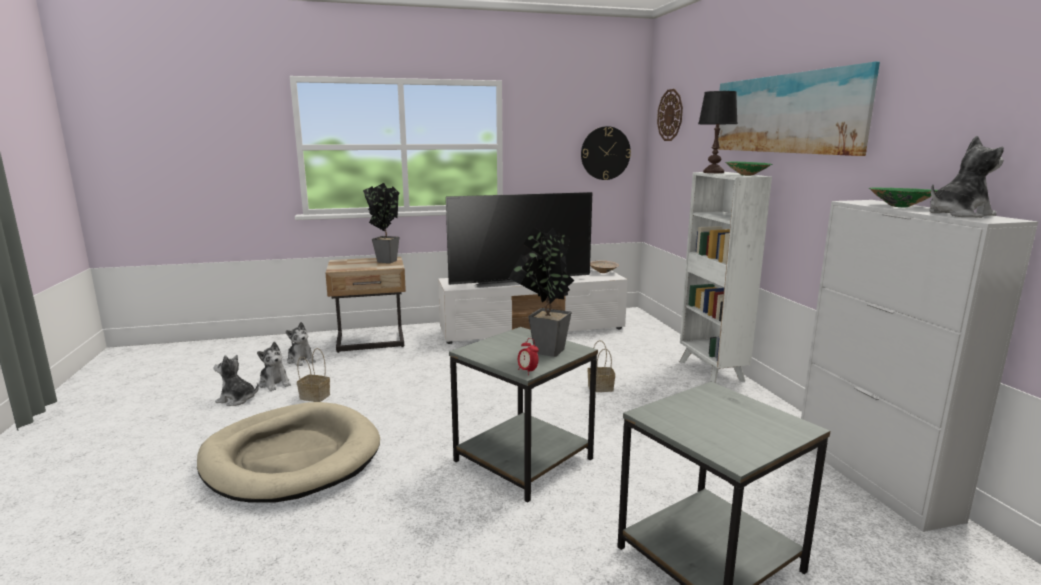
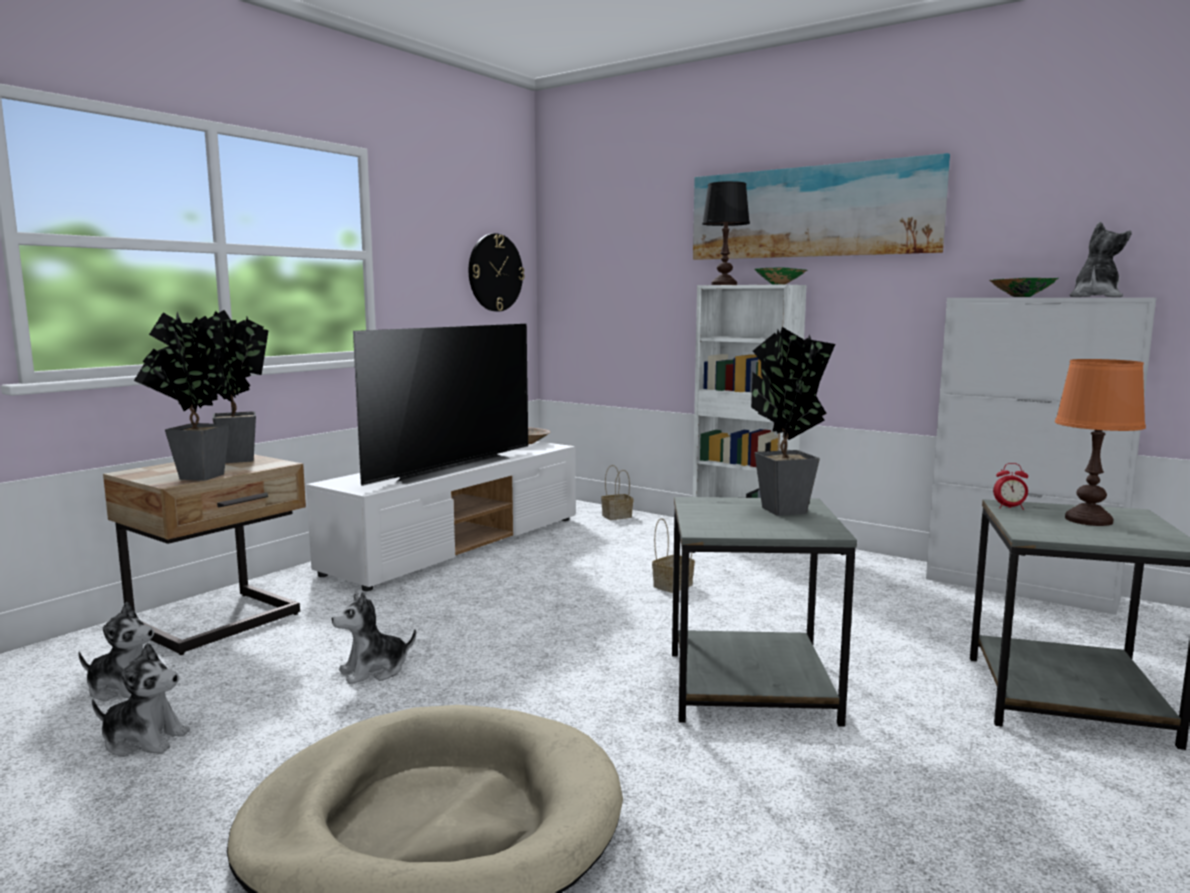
camera: 40 degrees left, 5 degrees down
plush toy [214,355,259,406] -> plush toy moved to [332,592,416,684]
basket [297,348,330,402] -> basket moved to [601,465,633,520]
alarm clock [518,338,539,375] -> alarm clock moved to [993,463,1028,510]
wall clock [657,89,683,141] -> none
none -> potted plant [134,312,230,481]
none -> orange table lamp [1055,359,1146,526]

